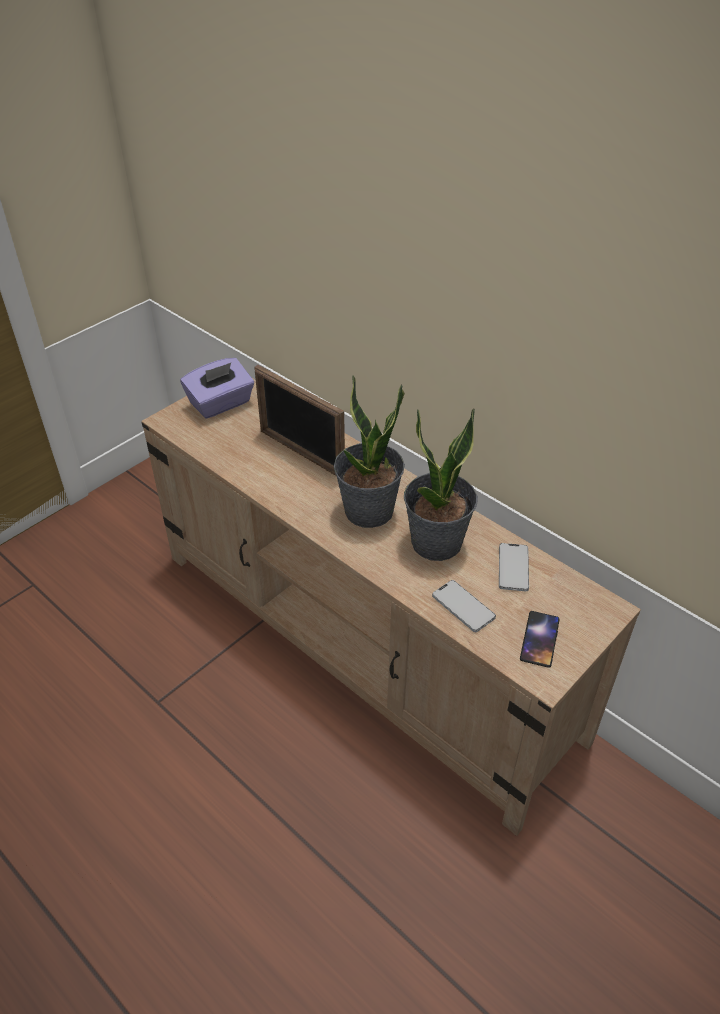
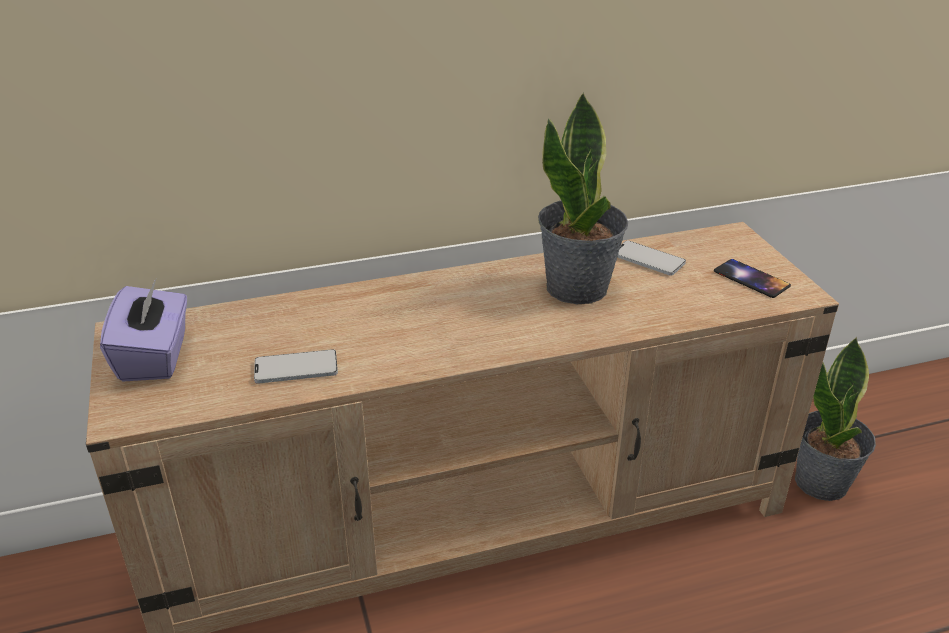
camera: 60 degrees left, 10 degrees down
picture frame [254,365,345,476] -> none
potted plant [334,375,405,528] -> potted plant moved to [795,337,876,501]
phone [432,580,496,632] -> phone moved to [254,349,338,384]

